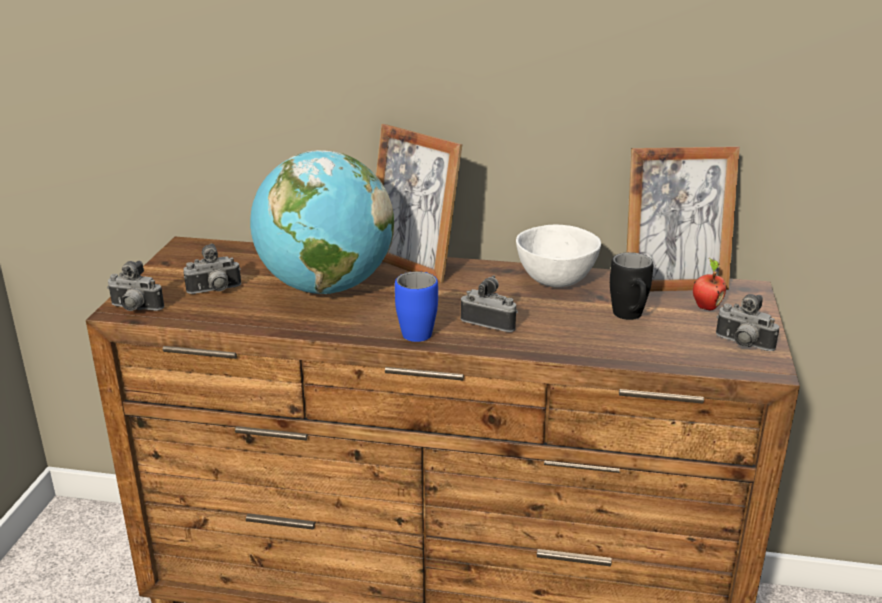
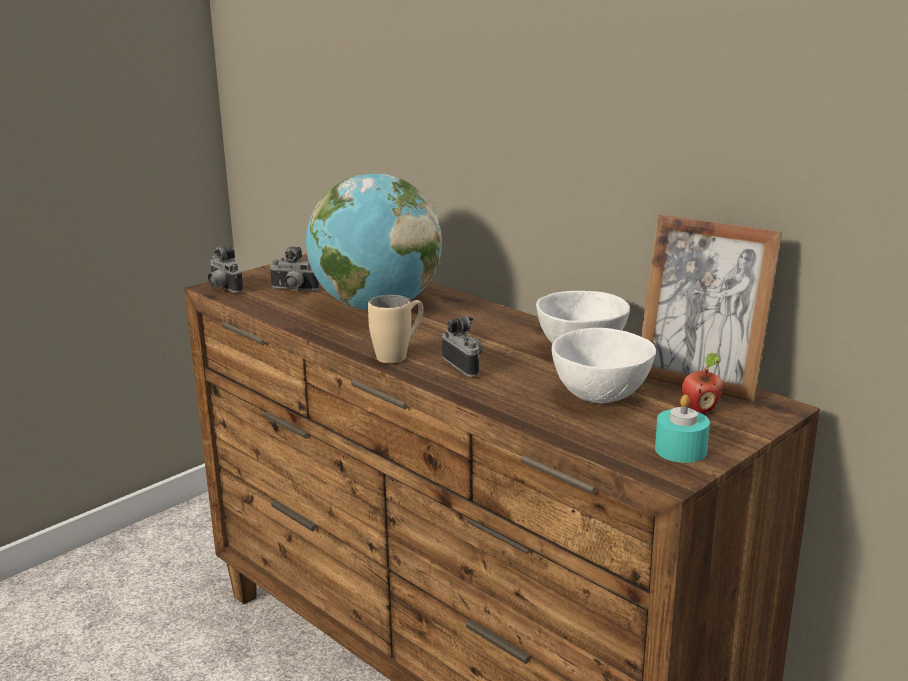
camera: 35 degrees right, 5 degrees down
picture frame [376,124,463,283] -> none
blue mug [395,271,438,342] -> beige mug [368,294,423,363]
black mug [610,252,653,320] -> white bowl [552,328,656,404]
camera [716,294,779,351] -> turquoise candle [655,395,710,463]

